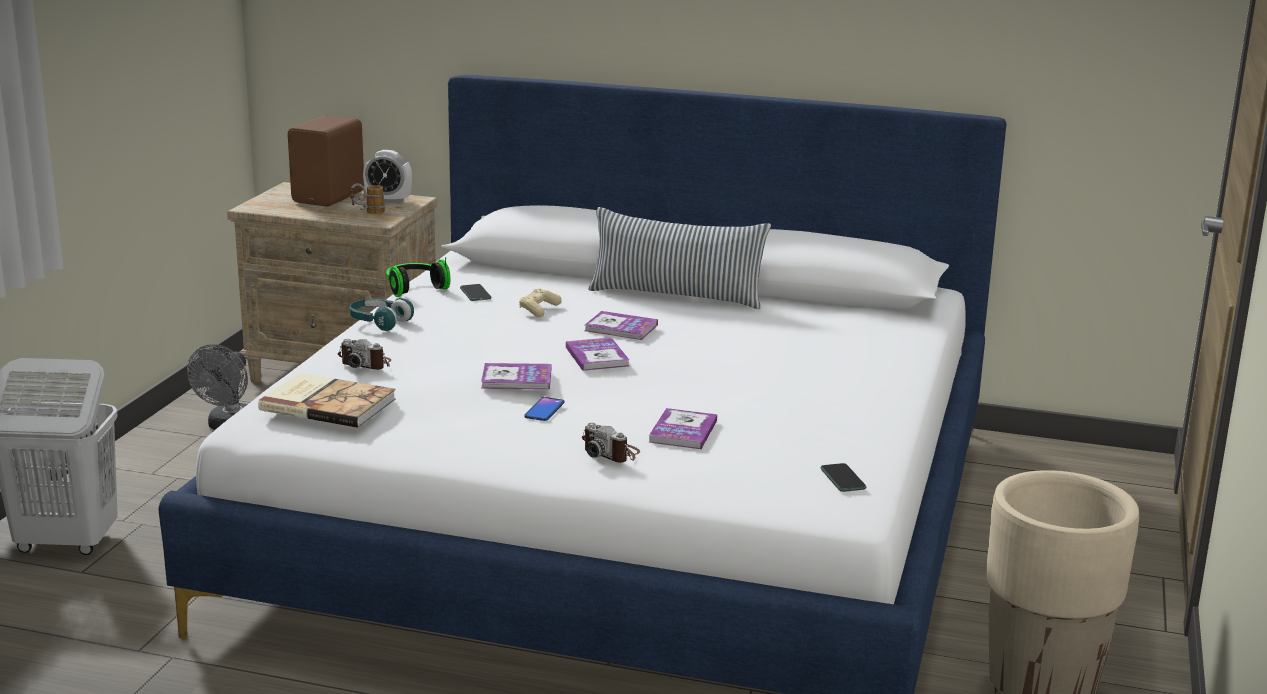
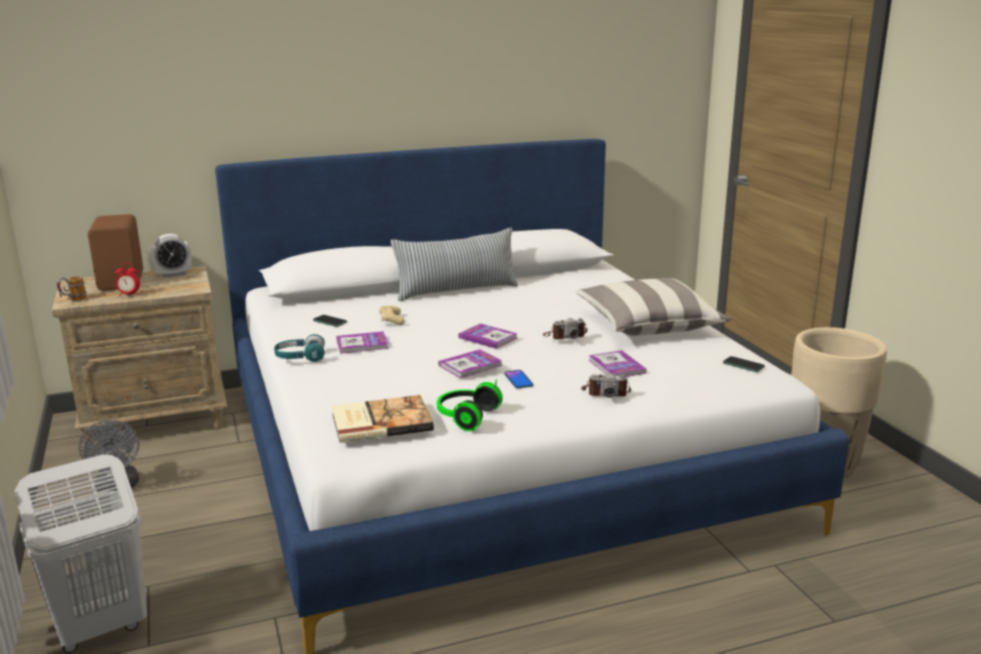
camera: 35 degrees left, 0 degrees up
camera [338,339,391,370] -> camera moved to [543,318,587,340]
mug [349,183,385,214] -> mug moved to [56,276,87,301]
headphones [386,257,450,297] -> headphones moved to [437,379,503,431]
book [585,311,658,340] -> book moved to [336,331,389,354]
none -> alarm clock [115,263,140,297]
none -> pillow [576,278,732,336]

